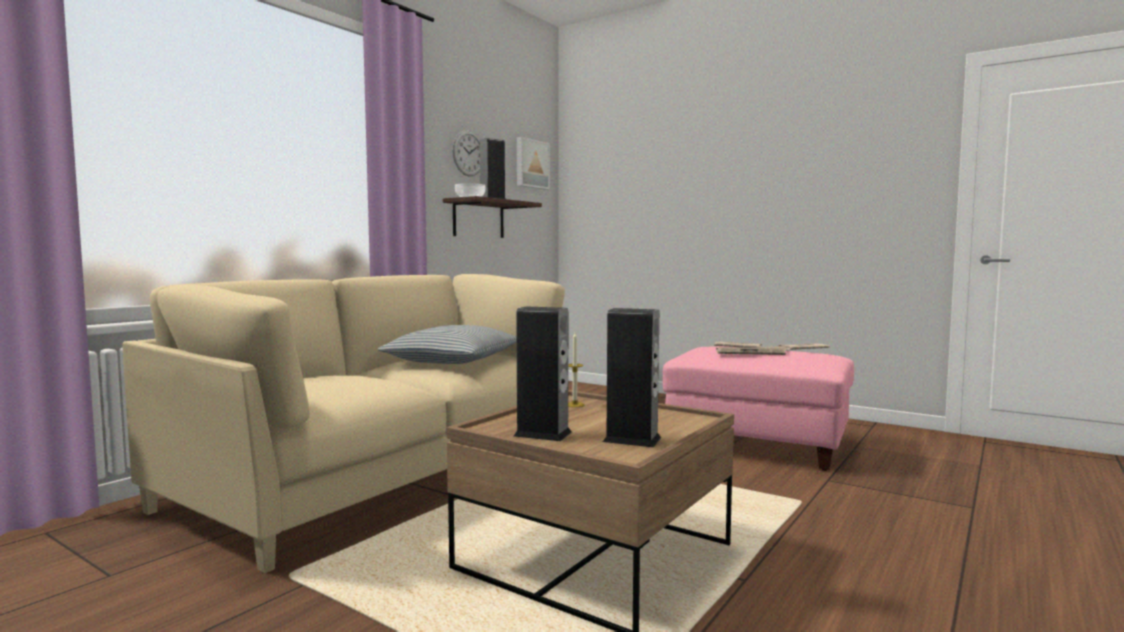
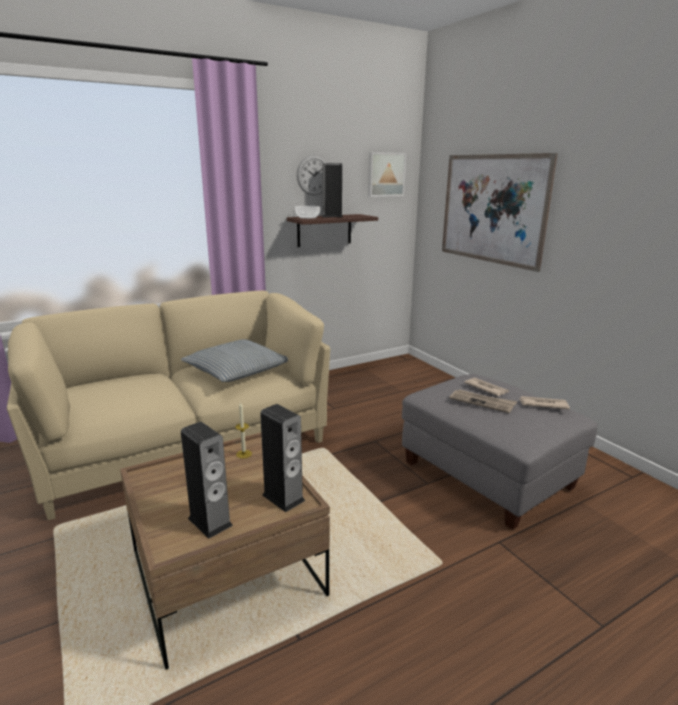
camera: 25 degrees right, 15 degrees up
speaker [514,307,572,441] -> speaker moved to [260,404,305,512]
pink ottoman [663,346,854,471] -> grey ottoman [402,374,598,530]
none -> picture [442,153,558,272]

